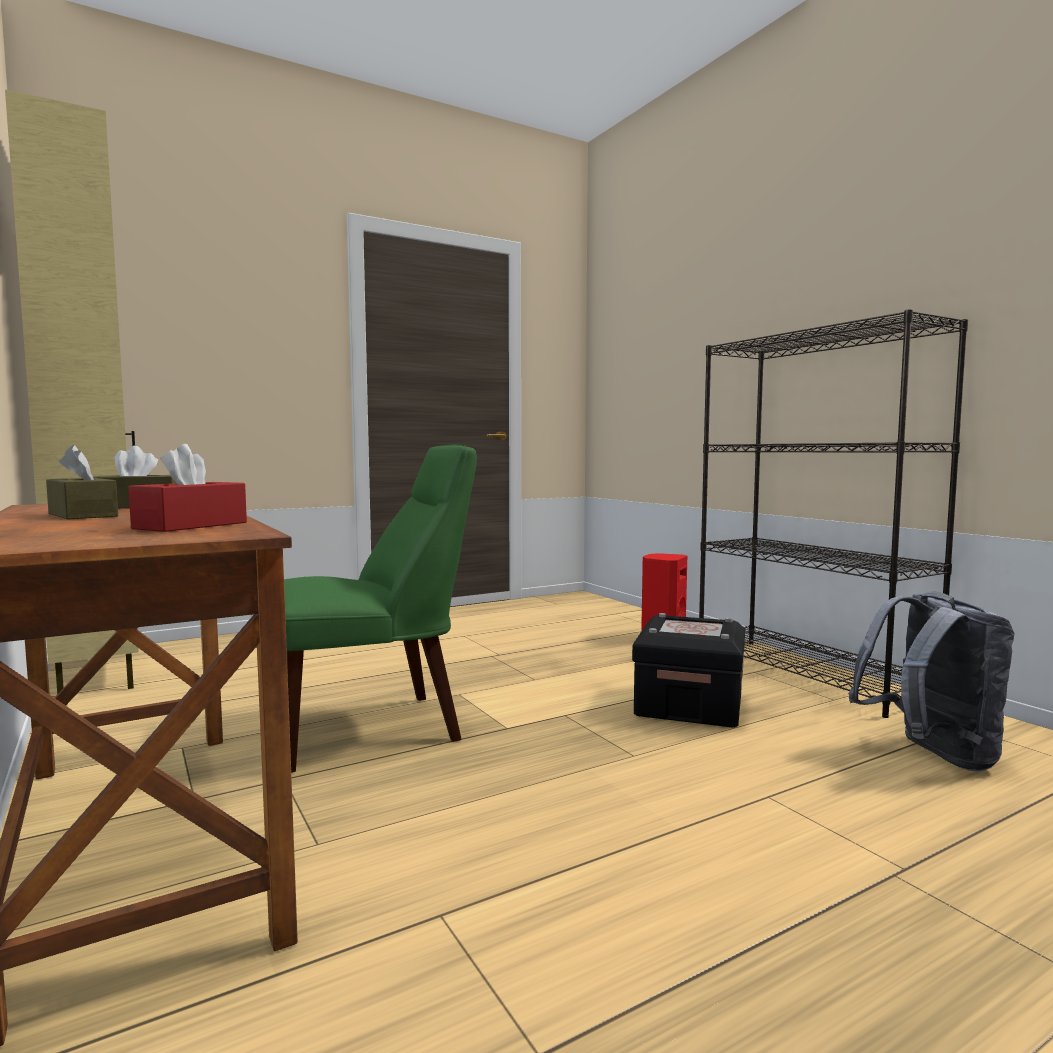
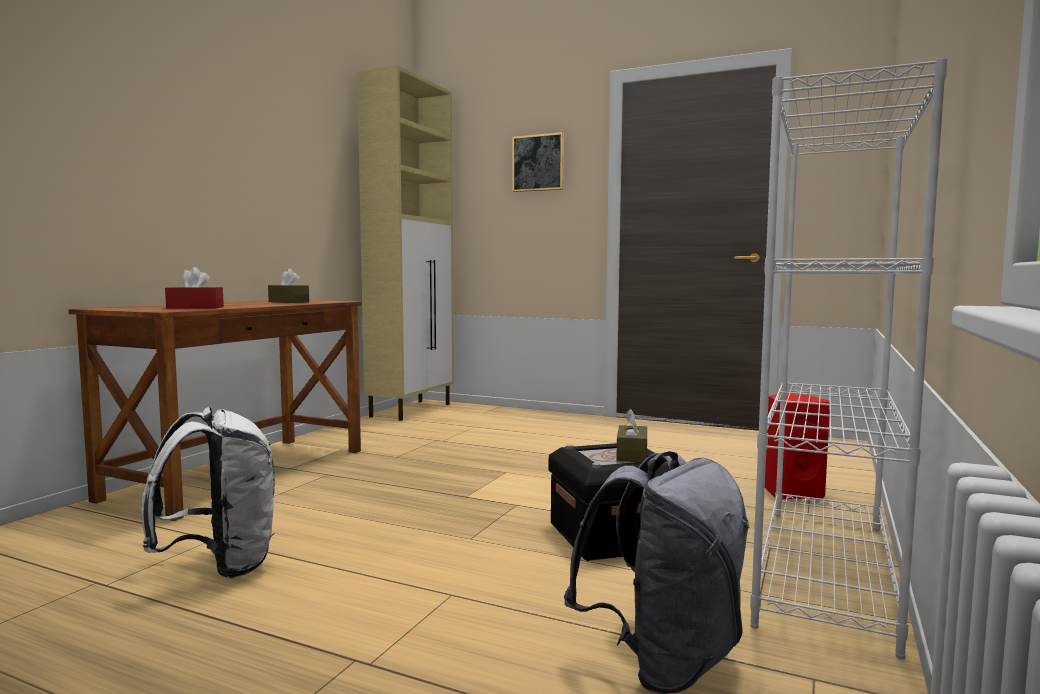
camera: 55 degrees right, 0 degrees up
brown tissue box [46,445,118,519] -> brown tissue box moved to [616,409,647,462]
green chair [284,445,477,773] -> none
black bookcase [699,309,968,718] -> white bookcase [750,58,948,660]
none -> white backpack [142,406,275,579]
none -> picture [512,132,564,192]

